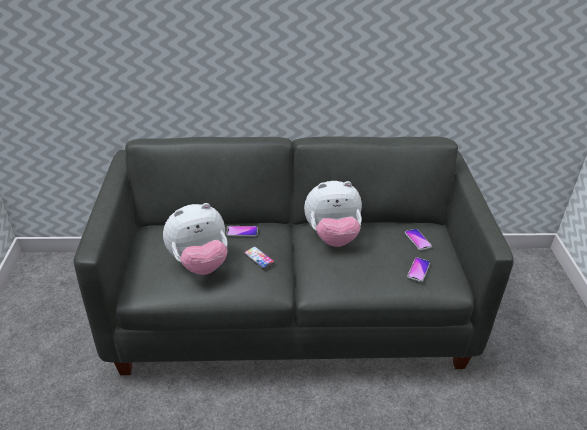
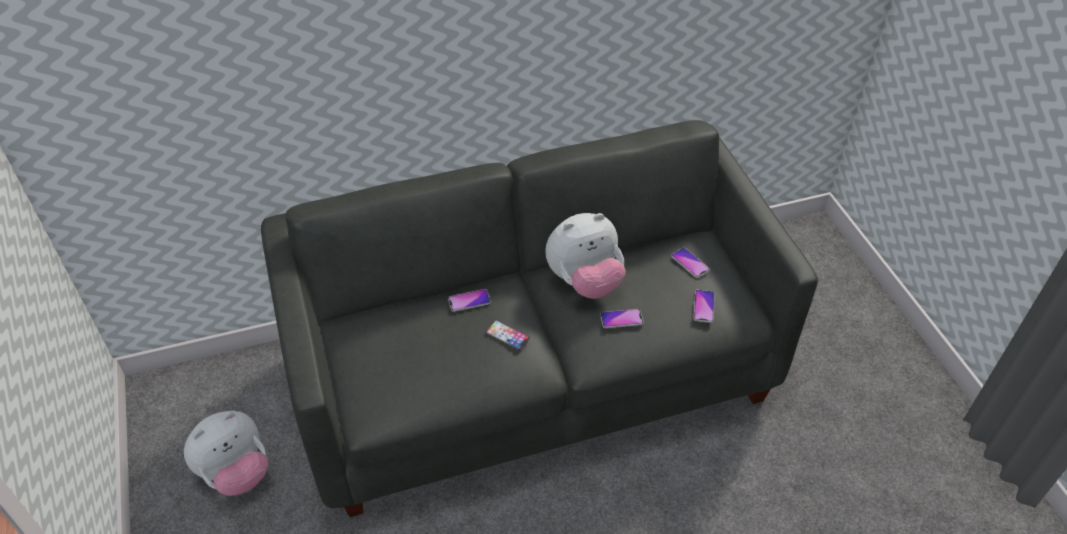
camera: 15 degrees left, 10 degrees up
plush toy [163,203,228,275] -> plush toy moved to [184,411,268,496]
none -> phone [600,309,643,328]

